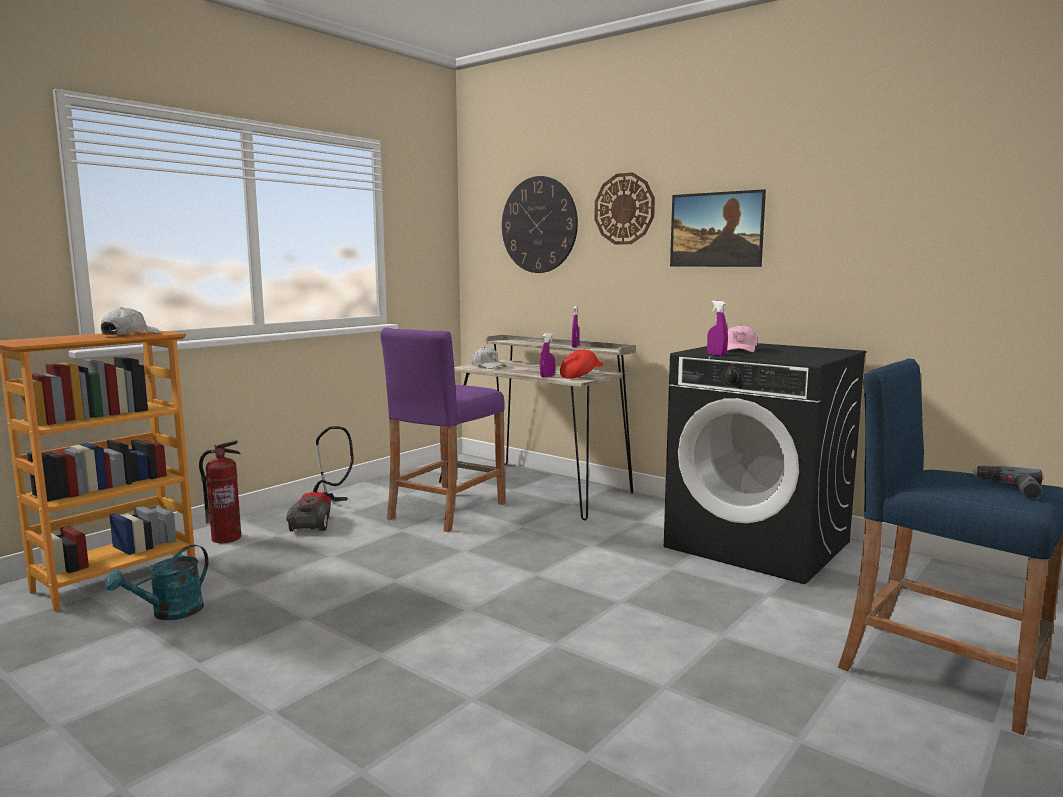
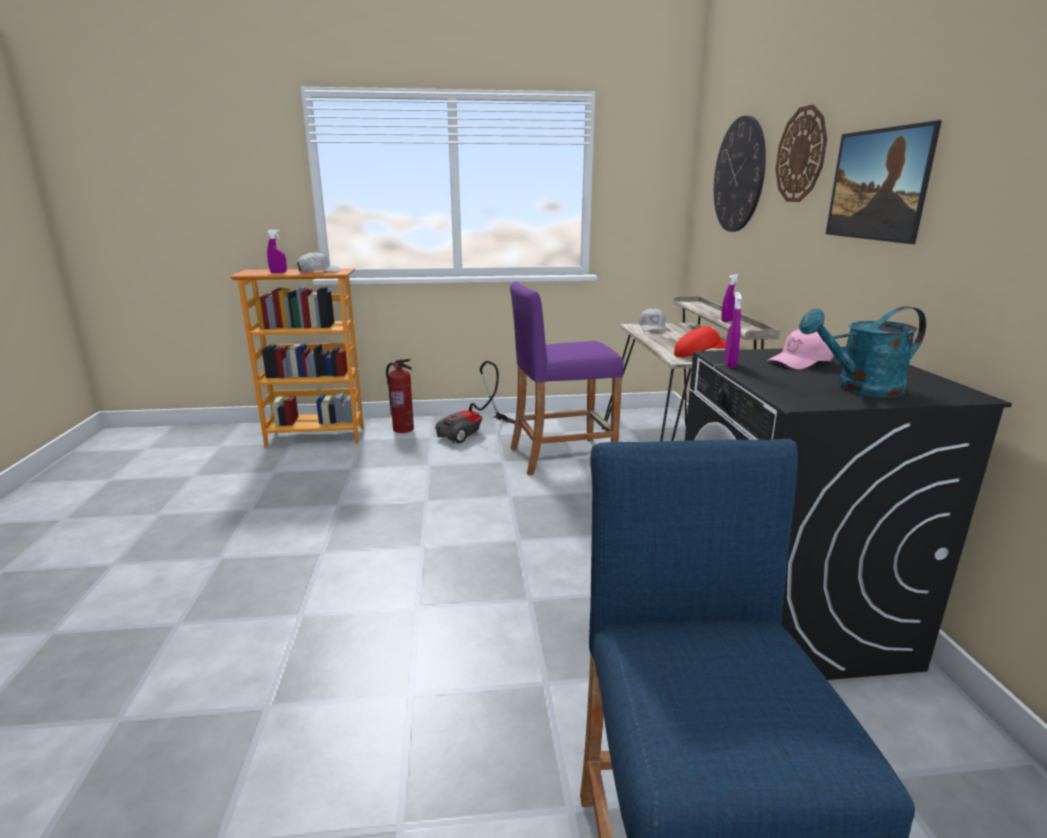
camera: 45 degrees right, 10 degrees up
turquoise watering can [105,545,209,620] -> turquoise watering can moved to [799,306,926,398]
purple spray bottle [540,333,555,377] -> purple spray bottle moved to [267,230,287,273]
power drill [972,466,1043,498] -> none

